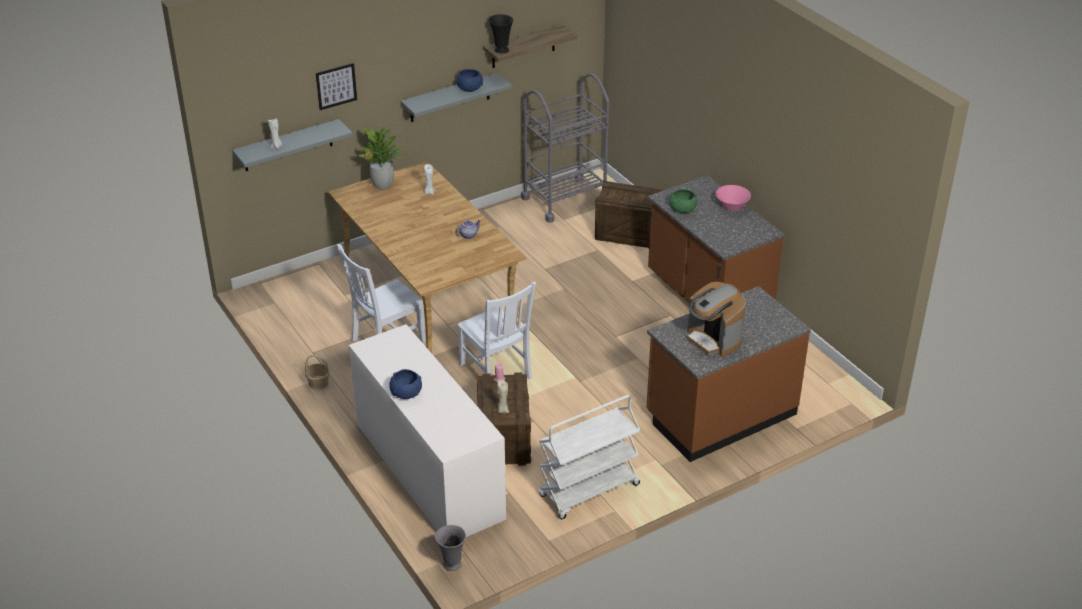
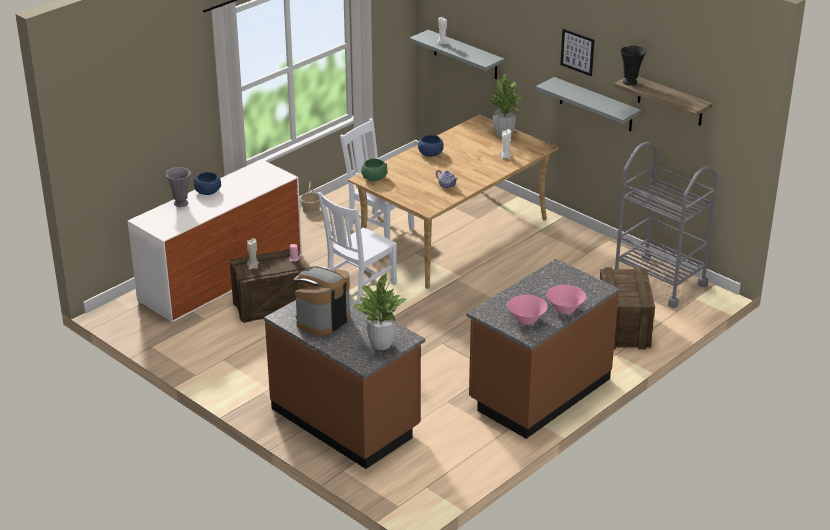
camera: 75 degrees right, 5 degrees down
picture [316,63,357,110] -> picture moved to [560,29,595,76]
grey vase [435,525,466,571] -> grey vase moved to [166,167,191,207]
blue bowl [456,69,483,92] -> blue bowl moved to [418,135,444,157]
white cart [538,395,640,519] -> none
green bowl [669,189,697,213] -> green bowl moved to [361,158,388,181]
none -> potted plant [353,274,407,350]
none -> pink bowl [508,295,548,324]

